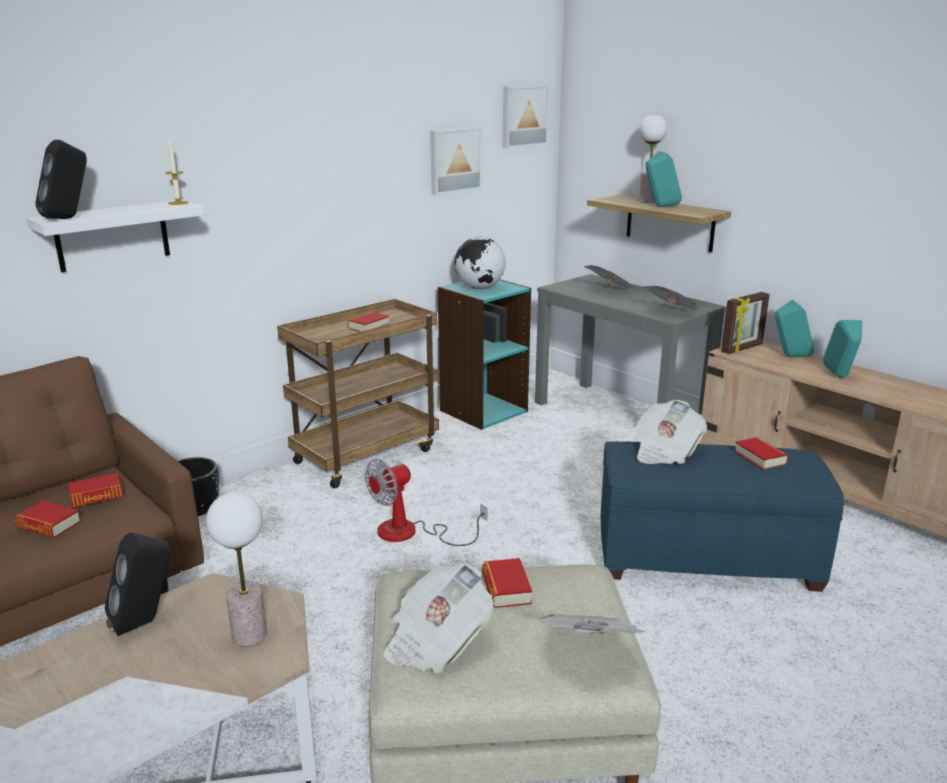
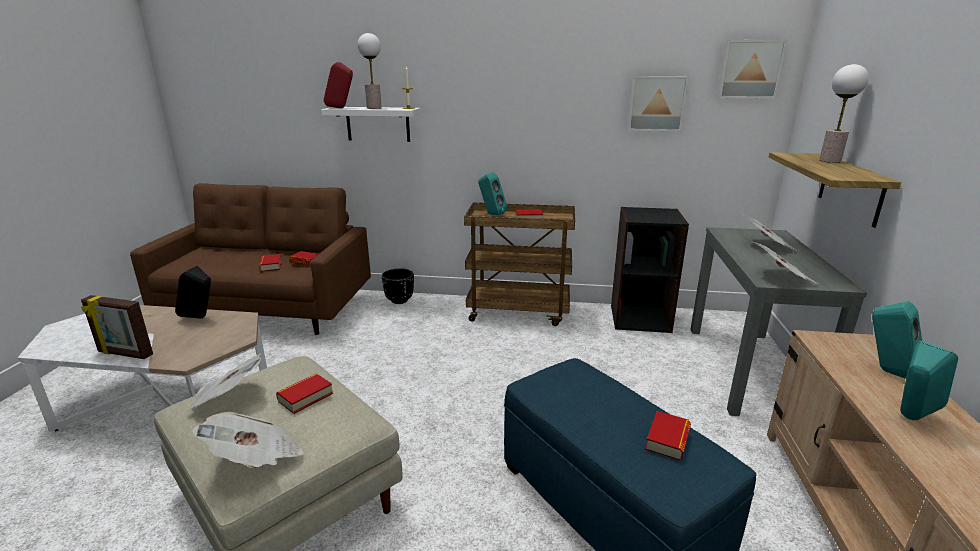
camera: 50 degrees right, 0 degrees up
black speaker [35,140,87,219] -> red speaker [324,62,353,108]
table lamp [206,492,267,646] -> table lamp moved to [357,33,382,109]
fan [365,459,487,546] -> none
turquoise bookcase [438,279,531,430] -> black bookcase [611,207,689,333]
globe [454,237,505,289] -> none
newspaper [634,400,707,464] -> none
turquoise speaker [646,151,682,207] -> turquoise speaker moved to [478,172,507,215]
picture frame [721,292,770,354] -> picture frame moved to [81,295,153,359]

